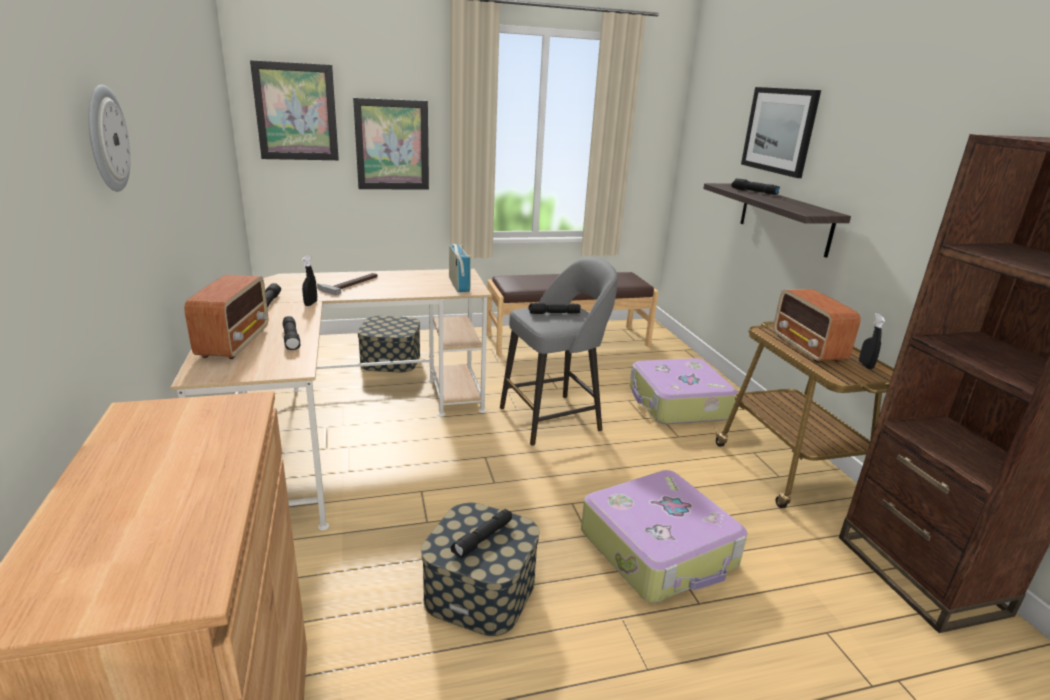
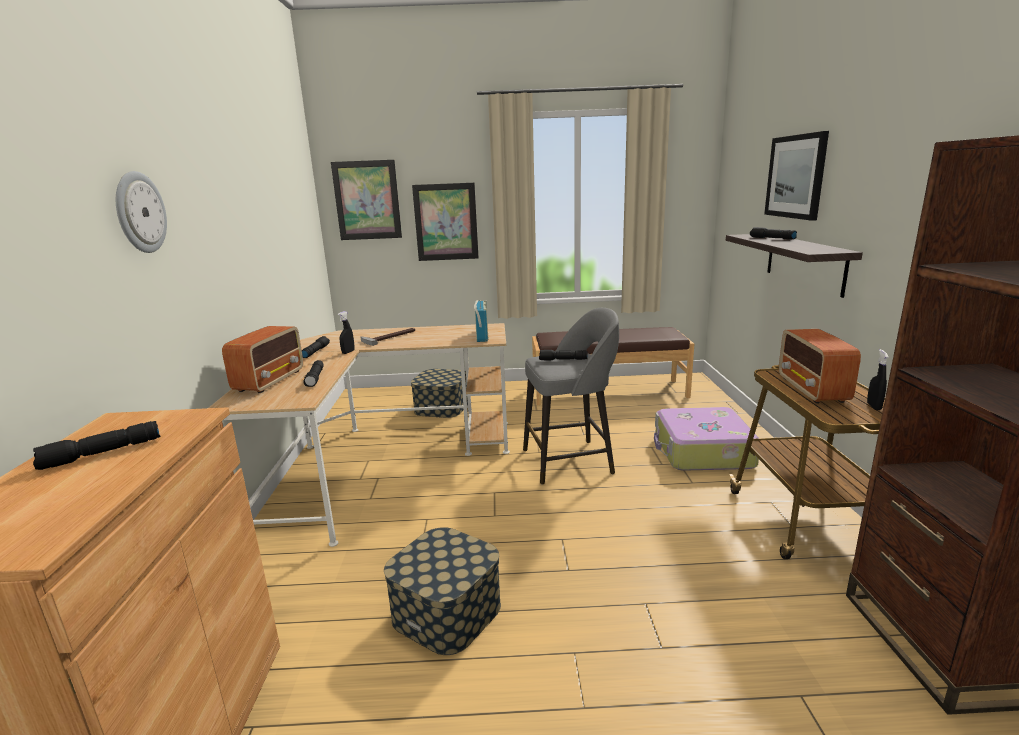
camera: 15 degrees right, 5 degrees down
black flashlight [451,509,512,559] -> black flashlight moved to [33,421,160,470]
suitcase [581,470,748,603] -> none

